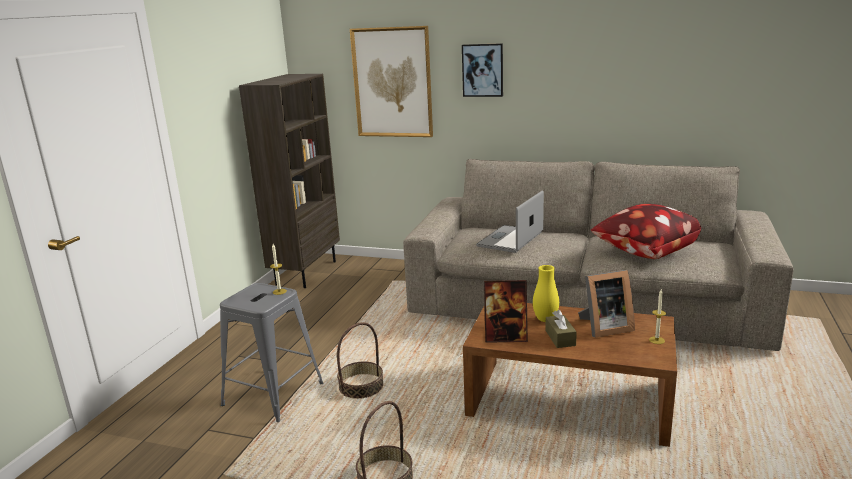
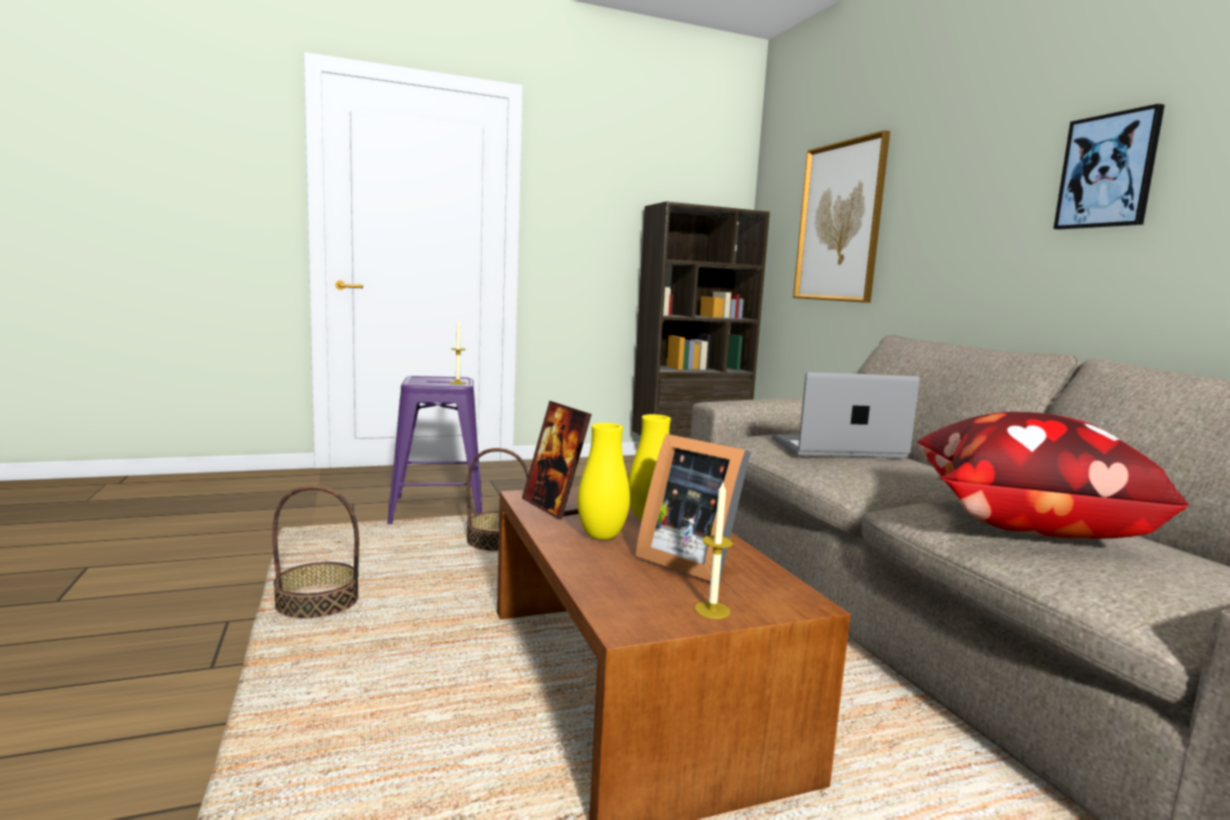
camera: 50 degrees right, 10 degrees down
grey stool [220,283,323,422] -> purple stool [387,376,482,524]
picture [462,43,503,97] -> picture moved to [1053,104,1165,230]
brown tissue box [545,310,577,348] -> yellow vase [577,423,630,540]

